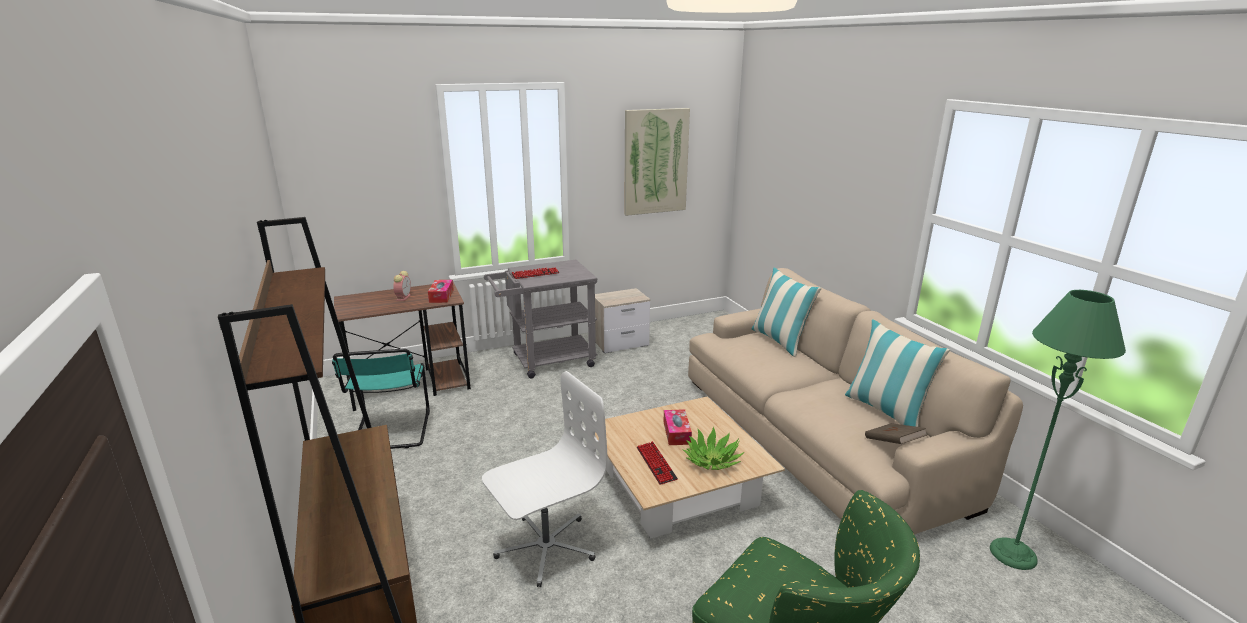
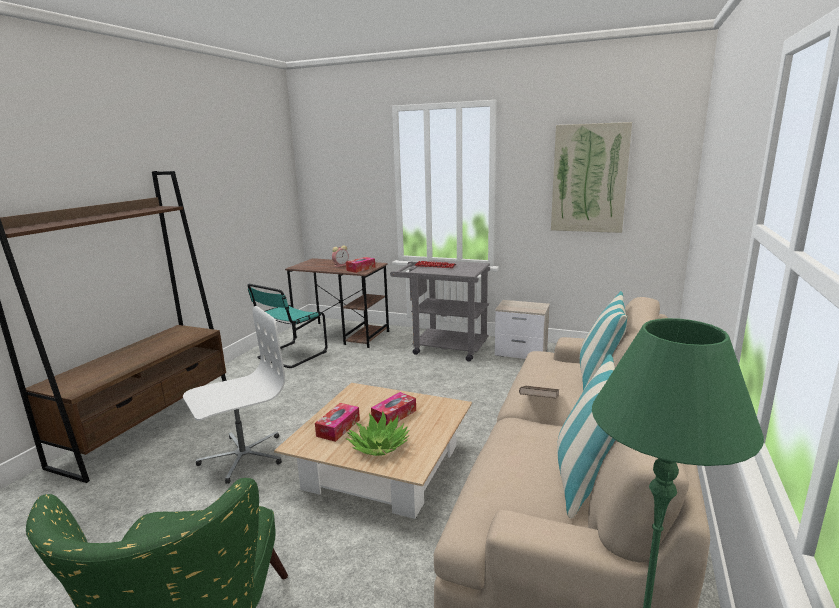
camera: 45 degrees right, 5 degrees down
white office chair [482,371,608,587] -> white office chair turned 45 degrees counterclockwise [183,306,285,484]
keyboard [637,441,678,485] -> tissue box [315,403,360,442]
brown book [865,423,927,444] -> brown book moved to [519,386,560,399]

